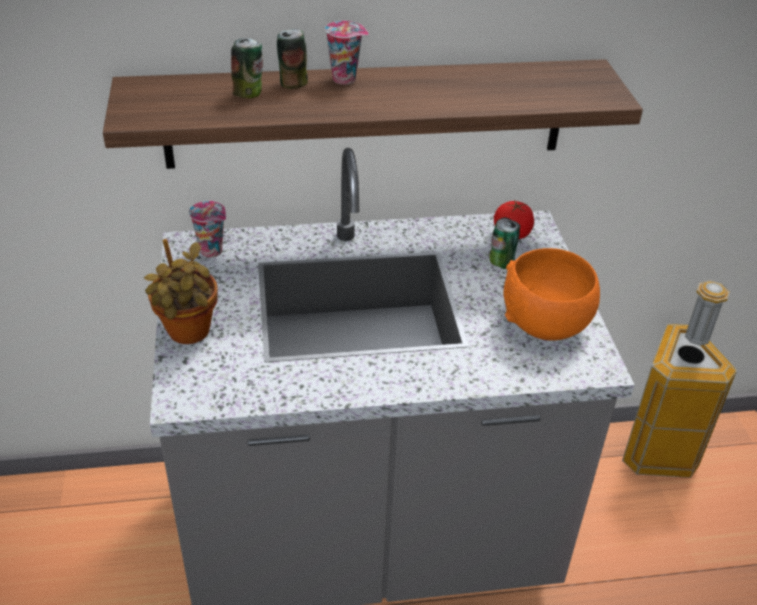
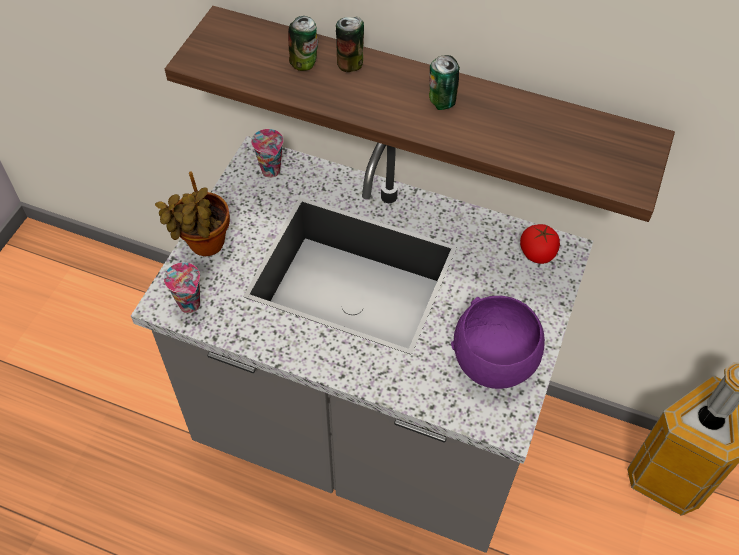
camera: 30 degrees right, 15 degrees up
cup [325,21,369,85] -> cup moved to [164,262,200,313]
can [489,217,520,269] -> can moved to [429,55,460,110]
orange bowl [503,248,600,340] -> purple bowl [451,296,545,389]

